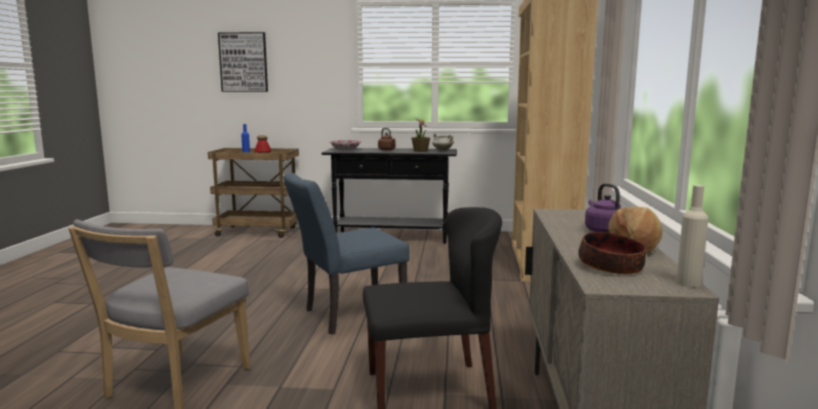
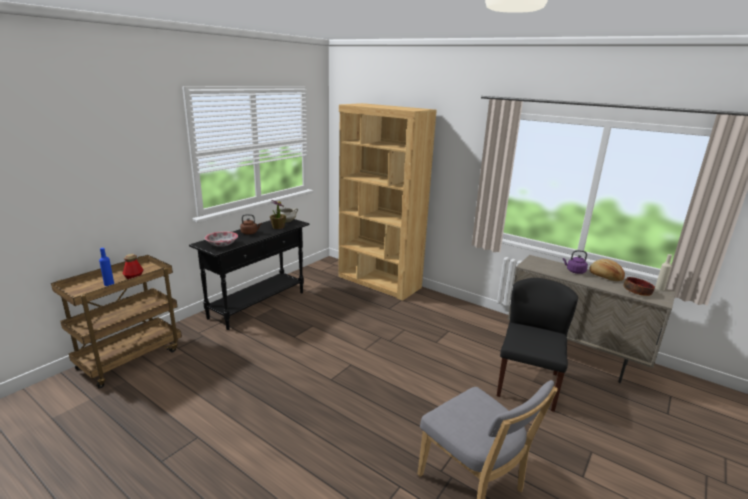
camera: 60 degrees left, 10 degrees up
picture [218,32,268,92] -> none
blue chair [283,173,410,334] -> none

